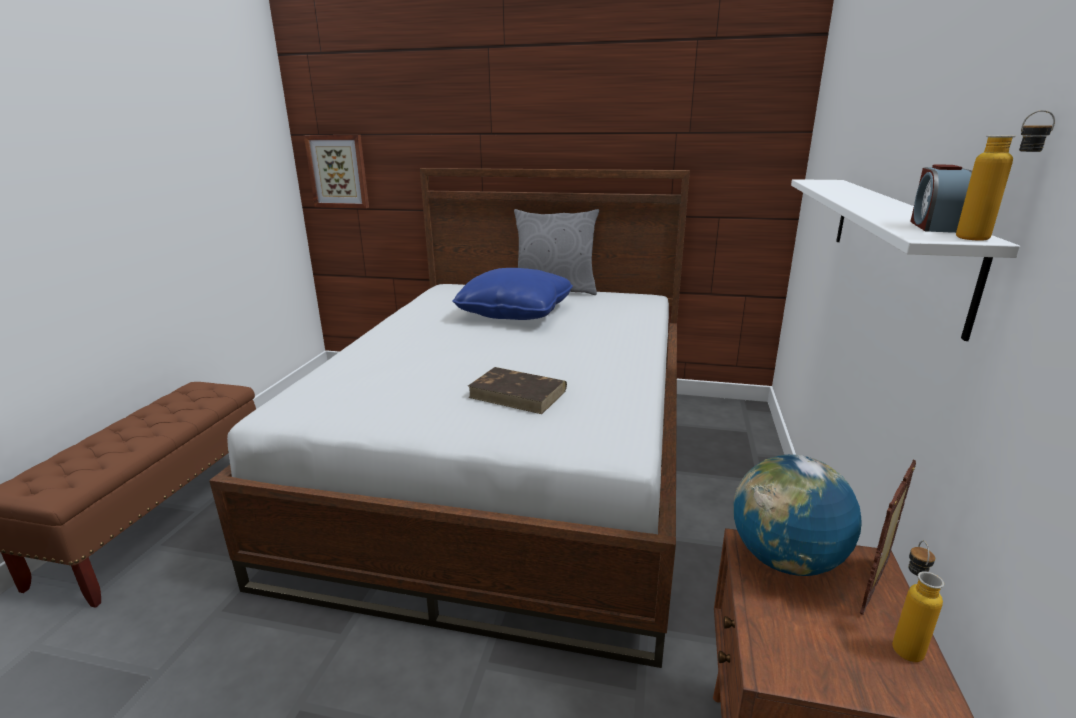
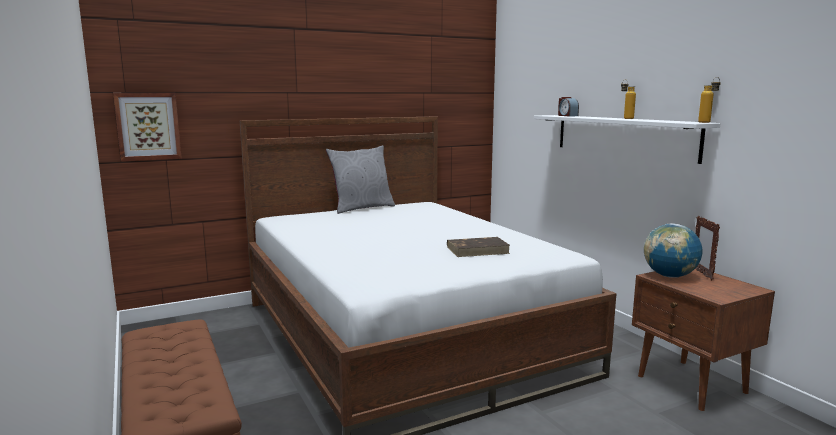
camera: 40 degrees left, 10 degrees down
blue pillow [452,268,573,320] -> none
bottle [892,540,944,662] -> bottle moved to [621,79,636,119]
alarm clock [911,164,972,233] -> alarm clock moved to [558,97,579,116]

